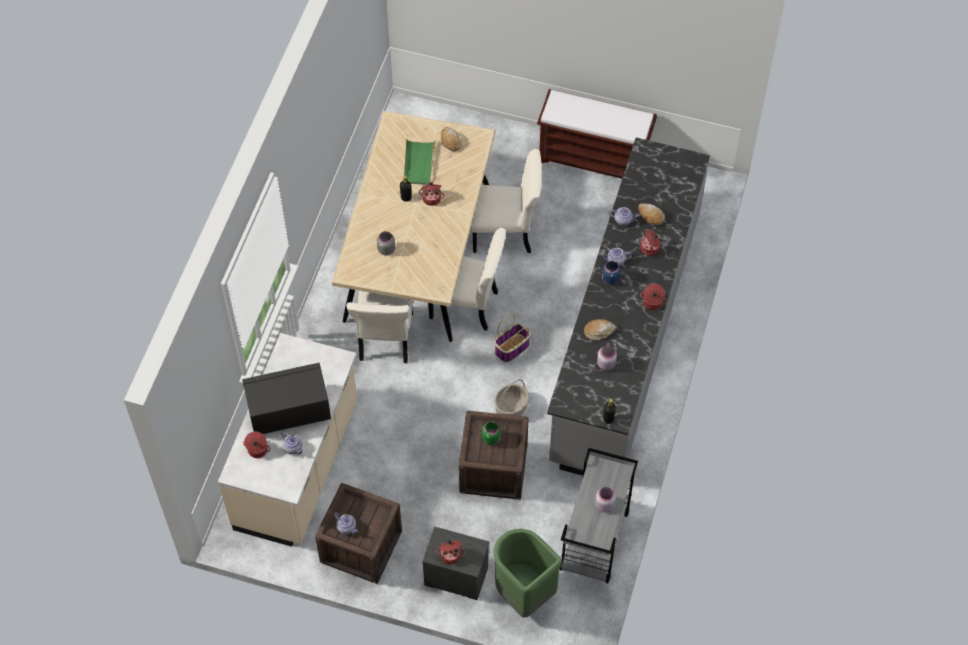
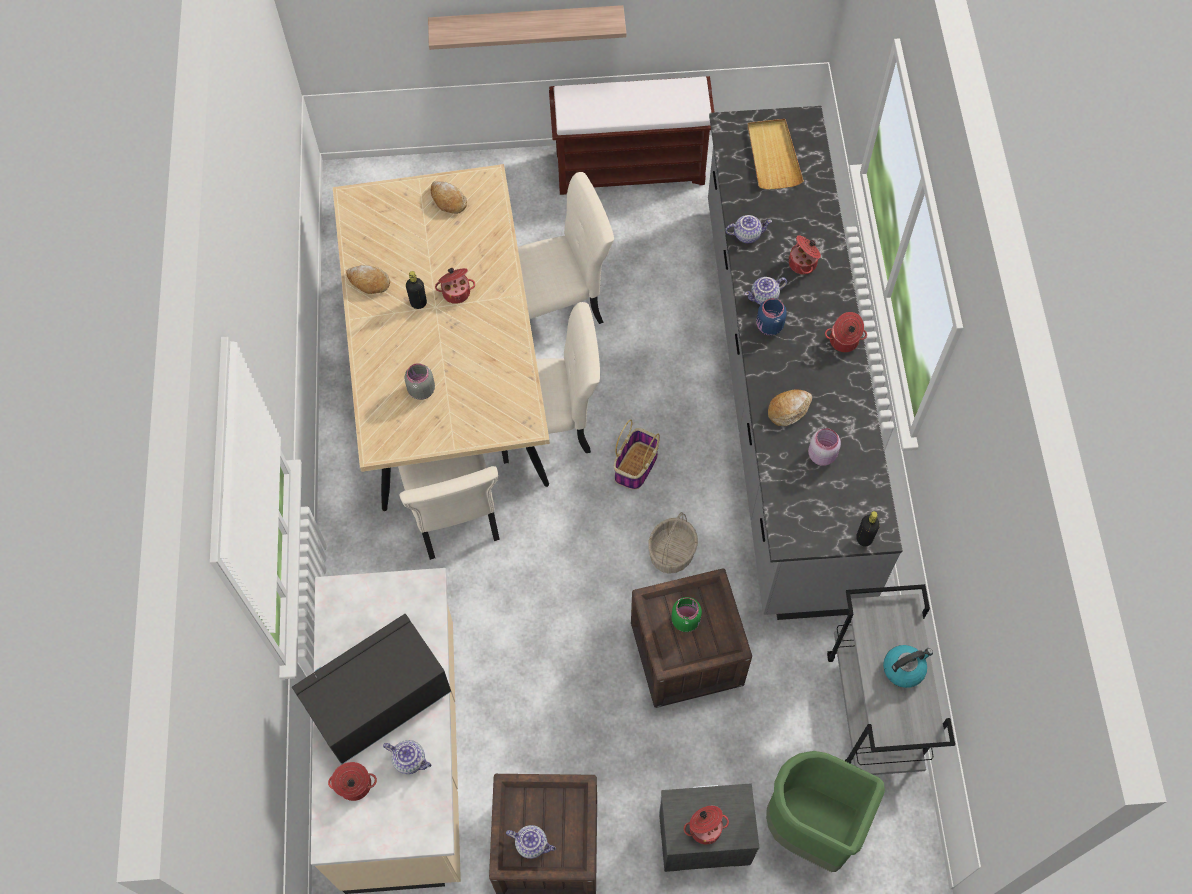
camera: 20 degrees left, 5 degrees up
green tray [404,139,436,185] -> none
pink jar [595,487,616,512] -> kettle [883,645,933,688]
bread [638,203,665,225] -> bread moved to [346,265,390,294]
none -> shelf [428,5,626,50]
none -> beige tray [747,119,804,189]

